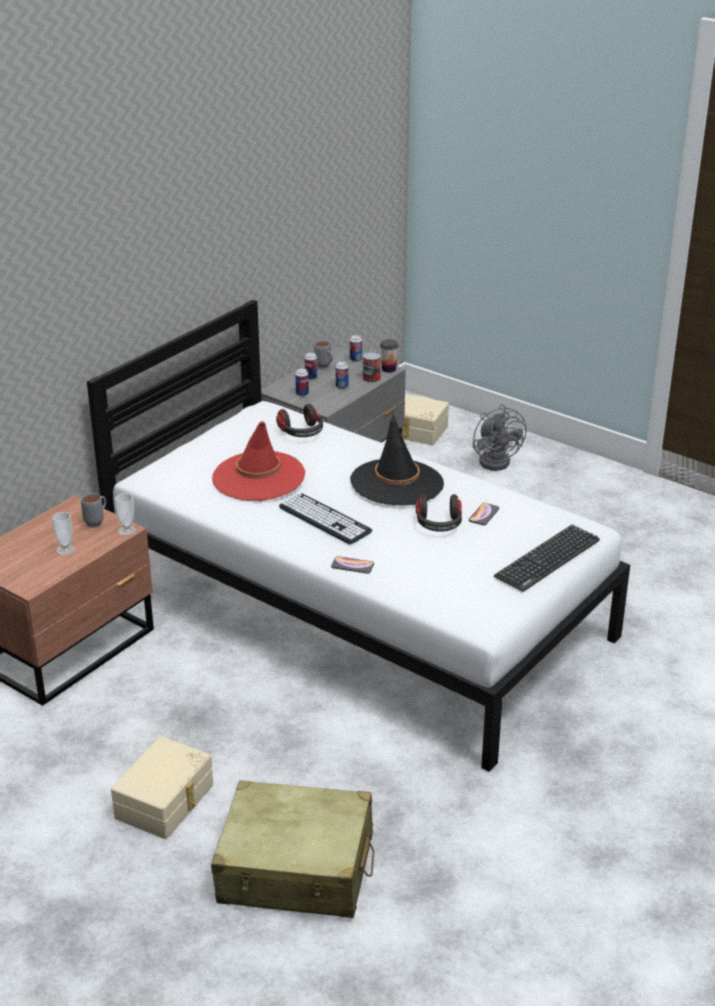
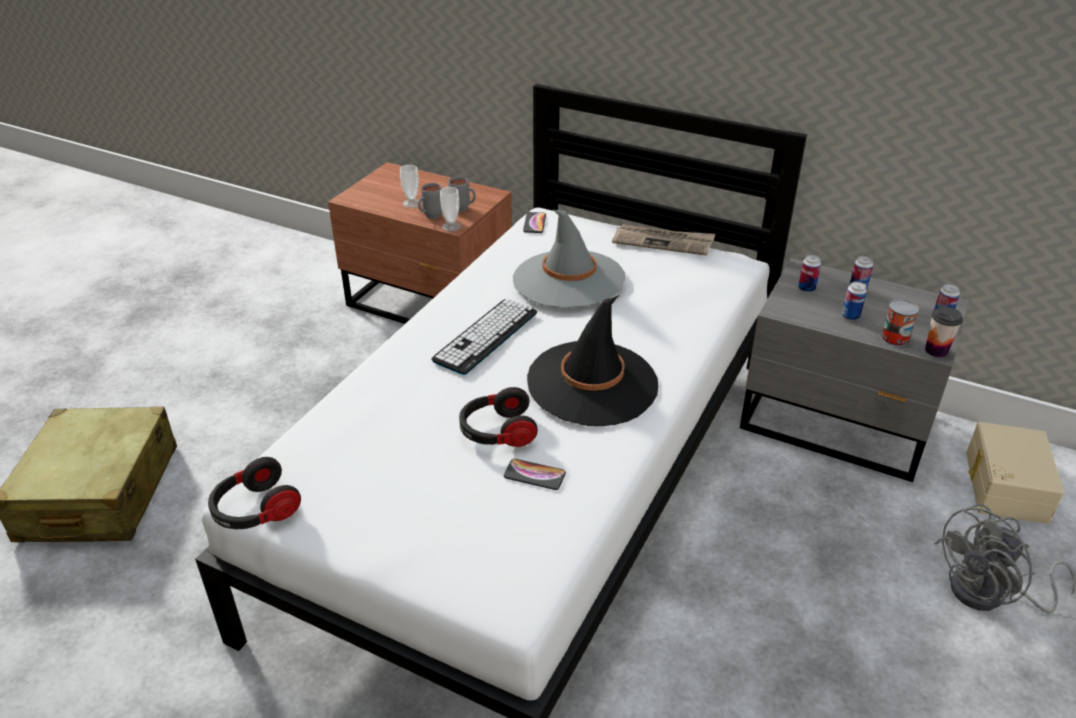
camera: 80 degrees right, 5 degrees up
beige storage box [111,736,213,839] -> none
red hat [212,421,305,501] -> grey hat [513,210,626,308]
headphones [276,404,323,437] -> headphones moved to [208,457,301,529]
grey mug [314,340,333,369] -> grey mug moved to [418,183,442,219]
phone [331,556,374,574] -> phone moved to [523,212,546,233]
keyboard [494,525,600,592] -> none
none -> newspaper [612,224,715,256]

